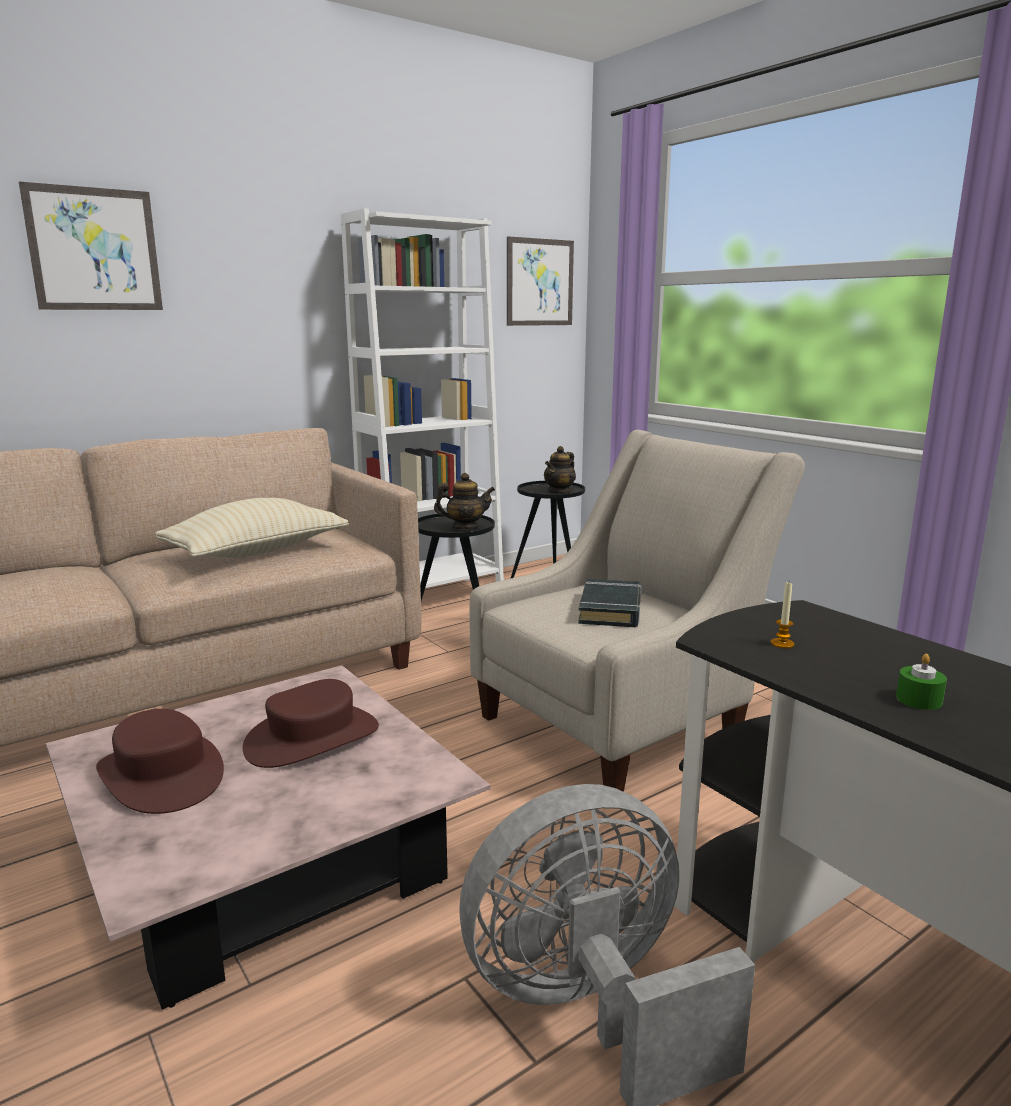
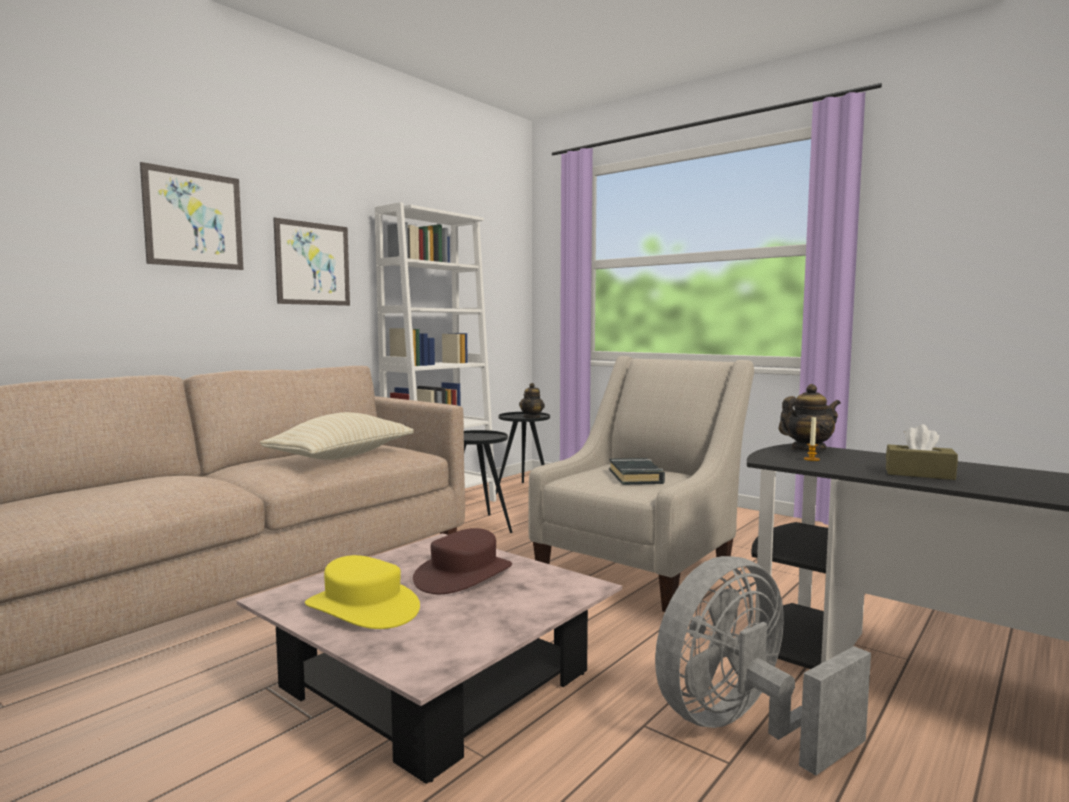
camera: 15 degrees left, 10 degrees down
brown hat [96,709,224,814] -> yellow hat [305,555,420,629]
teapot [434,473,495,530] -> teapot moved to [779,384,840,451]
picture [507,236,574,326] -> picture moved to [273,218,350,306]
green candle [896,654,947,710] -> brown tissue box [886,424,958,480]

